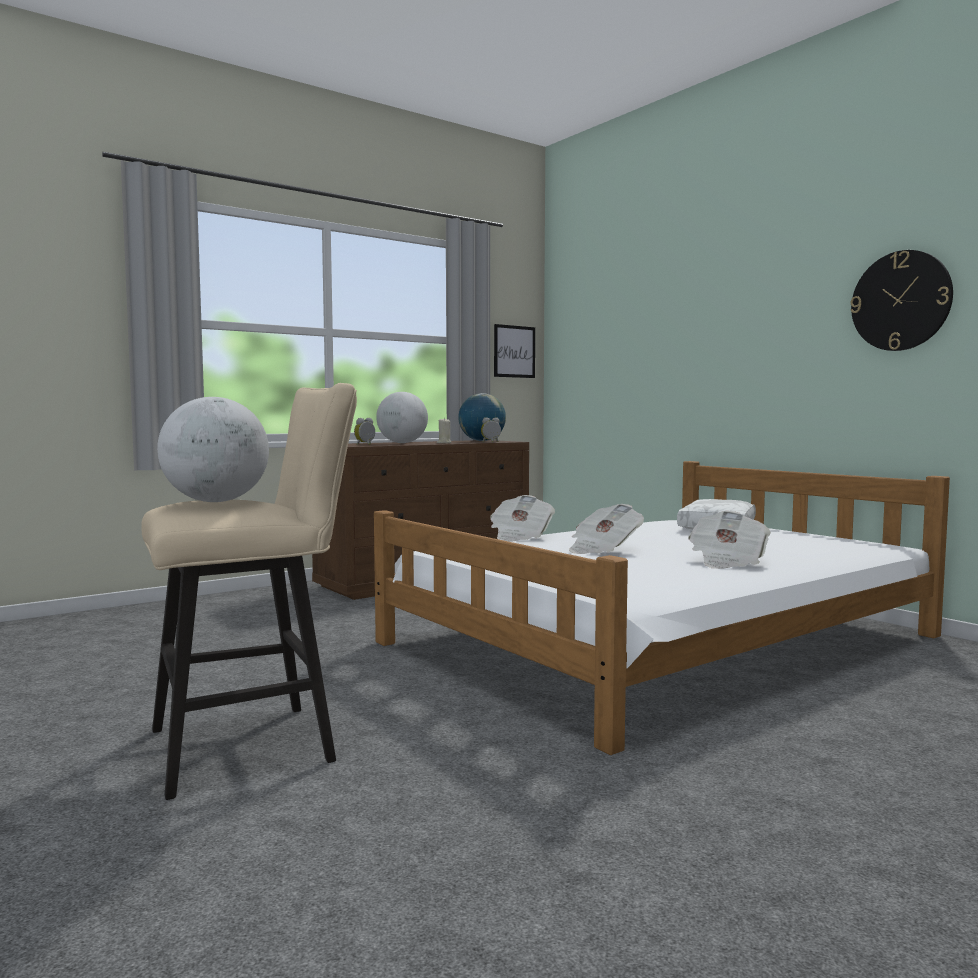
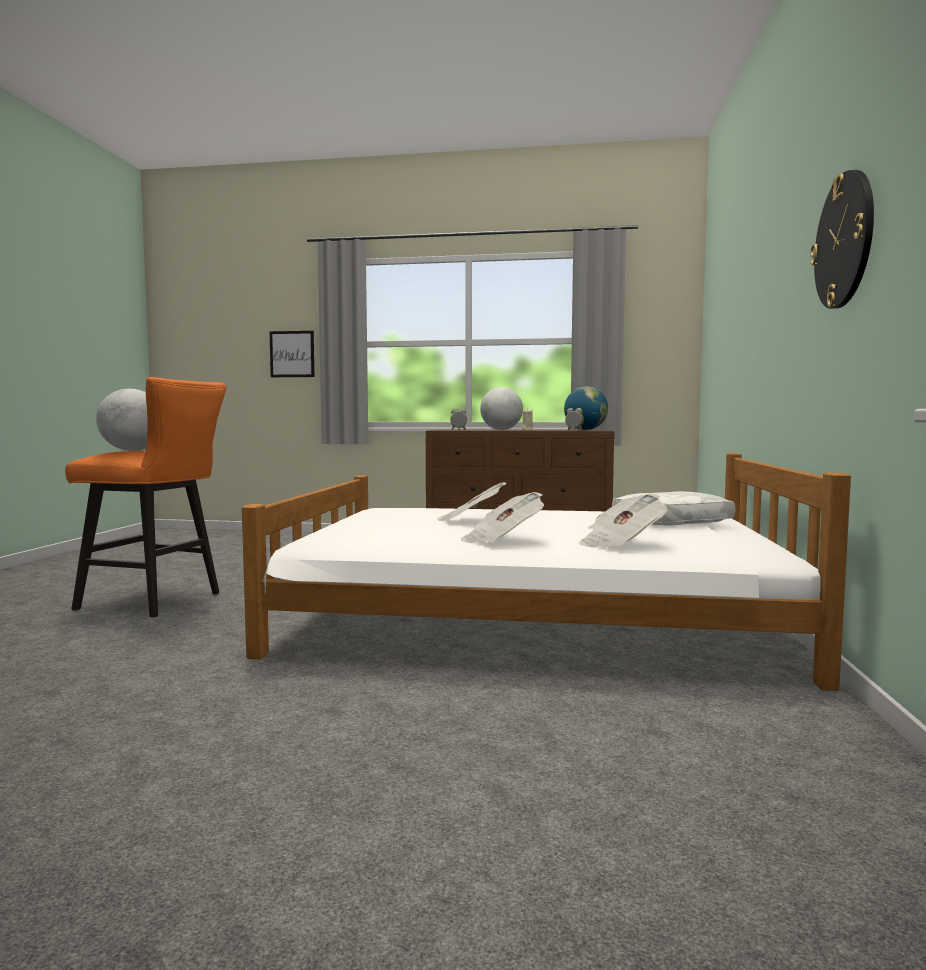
camera: 45 degrees right, 0 degrees up
beige stool [141,383,357,800] -> orange stool [65,377,226,617]
newspaper [490,495,555,542] -> newspaper moved to [579,494,667,547]
picture [494,324,535,378] -> picture moved to [270,331,315,377]

